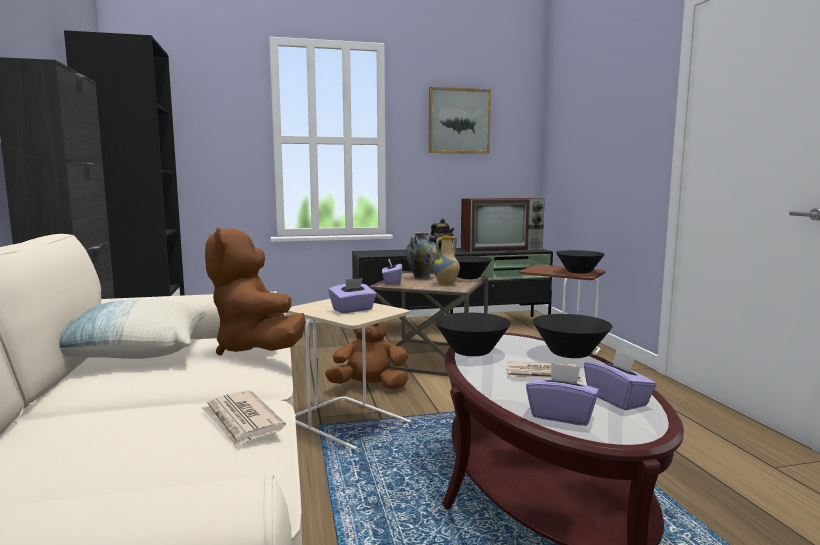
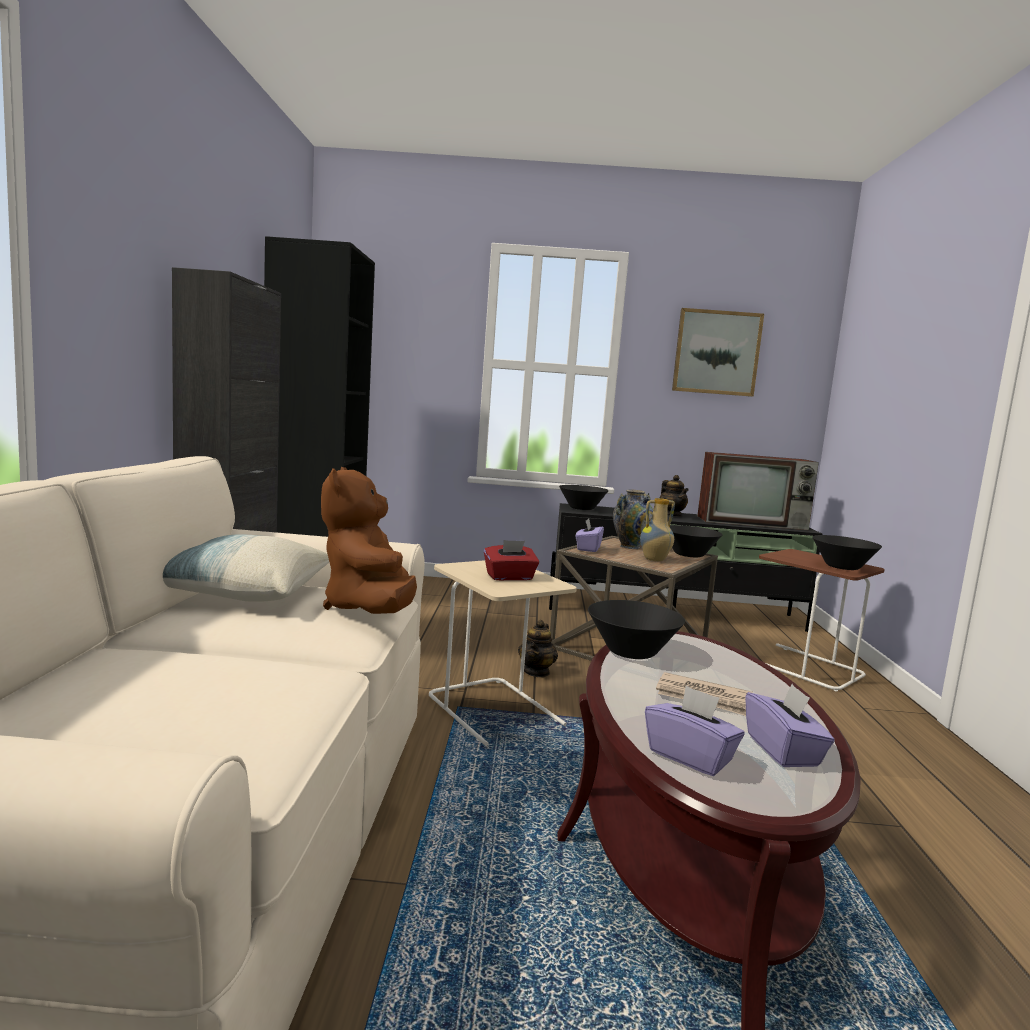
camera: 15 degrees right, 0 degrees up
newspaper [201,390,286,447] -> none
brown plush toy [325,322,409,390] -> teapot [518,620,558,677]
purple tissue box [329,278,376,313] -> red tissue box [484,540,539,580]
black bowl [532,314,613,358] -> black bowl moved to [559,485,609,510]

